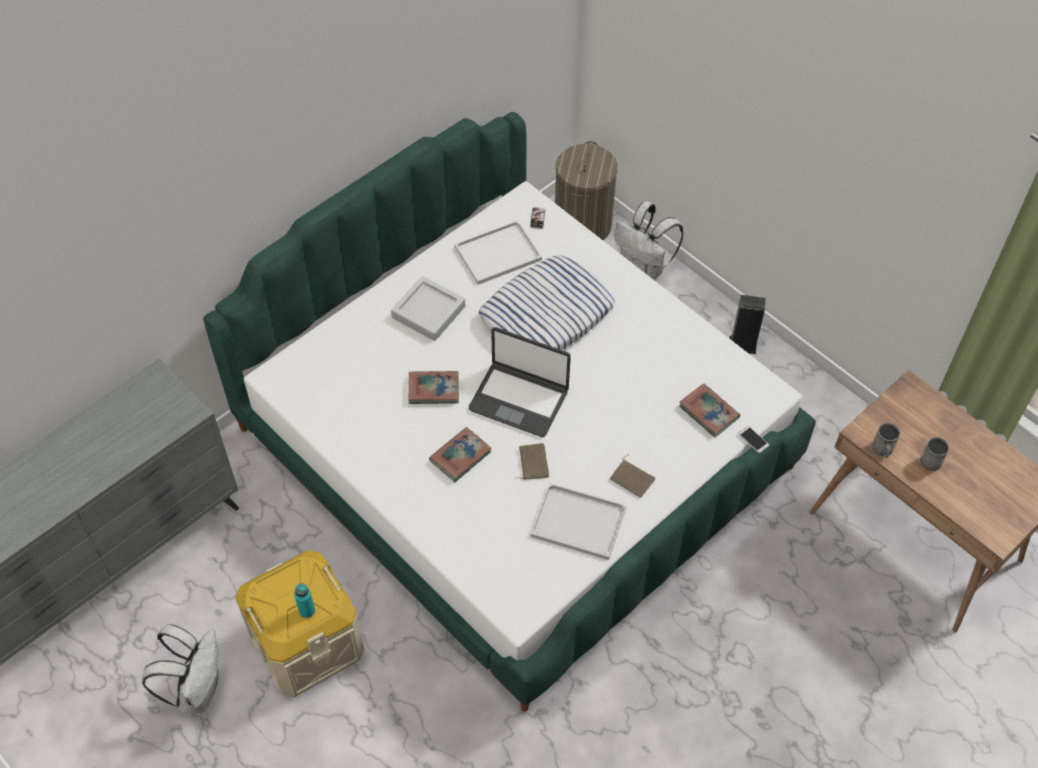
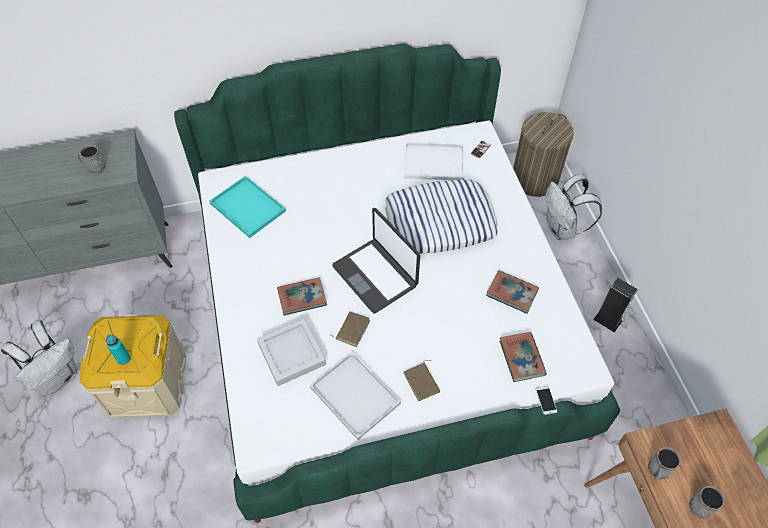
camera: 30 degrees right, 0 degrees up
grey tray [391,276,465,341] -> grey tray moved to [257,319,326,386]
book [408,371,459,404] -> book moved to [486,270,539,314]
none -> grey mug [77,145,106,173]
none -> turquoise tray [209,176,286,238]

